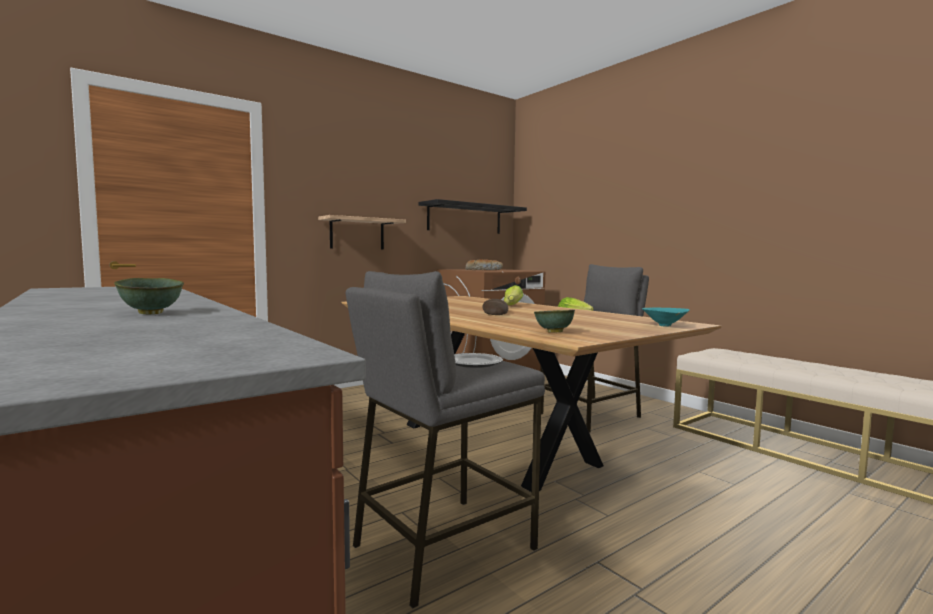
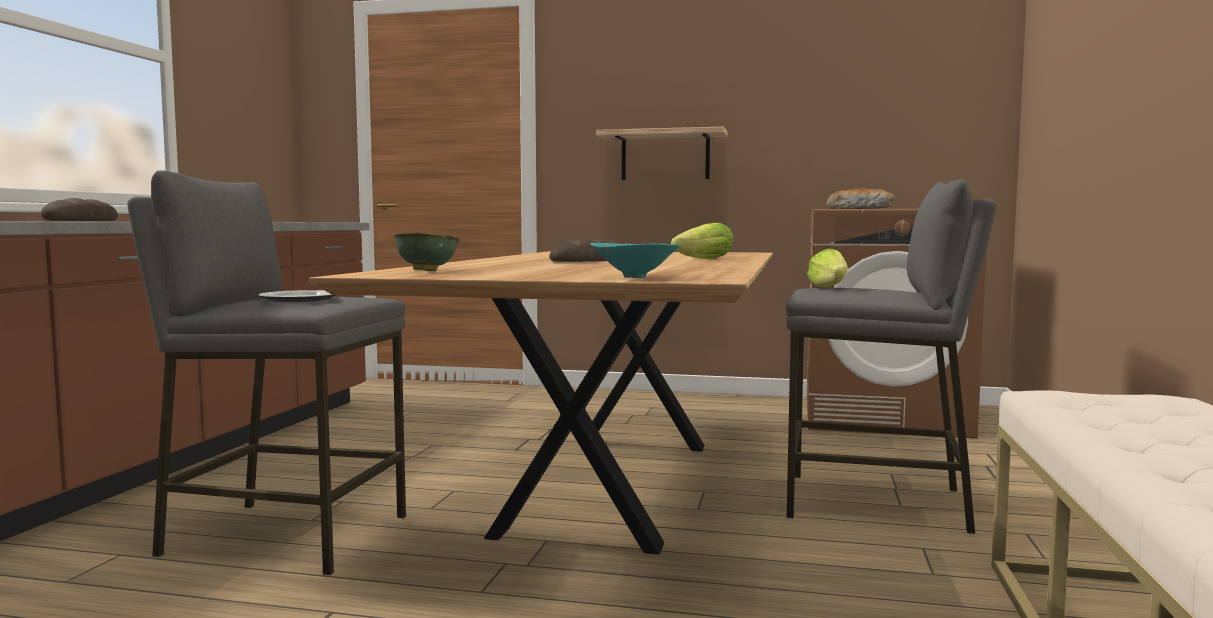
camera: 50 degrees right, 0 degrees up
green bowl [114,278,184,314] -> bread [41,198,118,221]
black shelf [419,199,527,234] -> none

